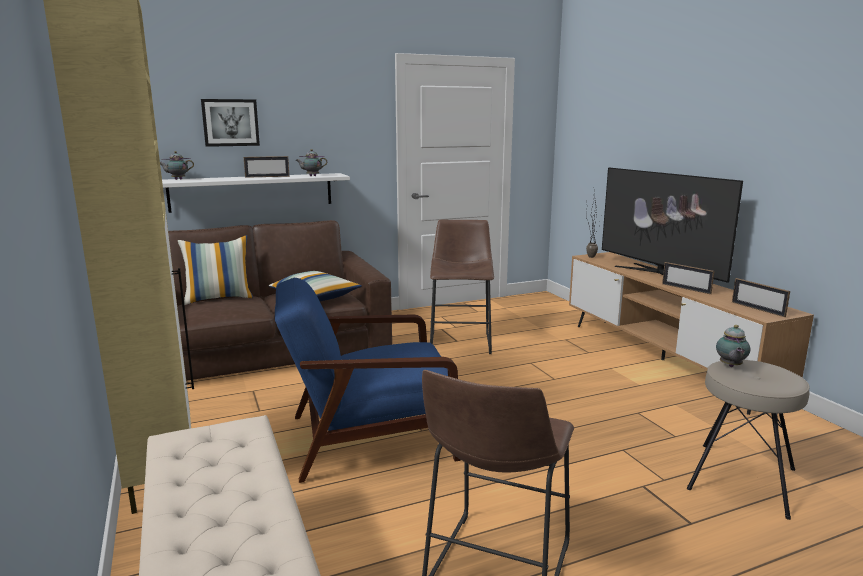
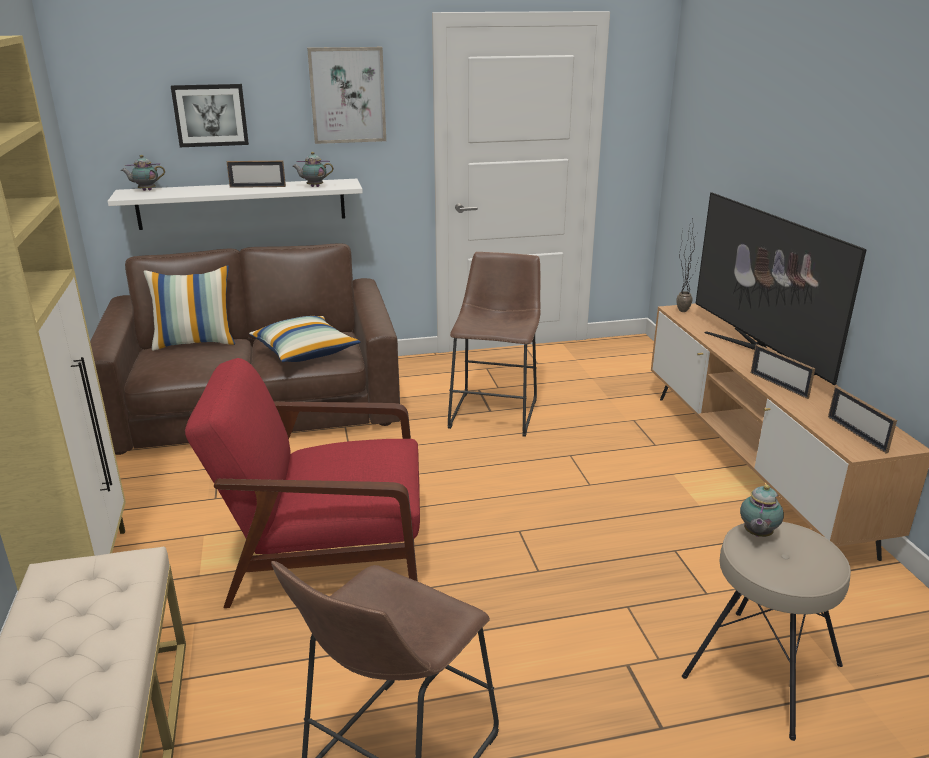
camera: 10 degrees right, 10 degrees up
blue armchair [275,278,461,483] -> red armchair [185,358,420,608]
none -> picture [307,47,386,144]

